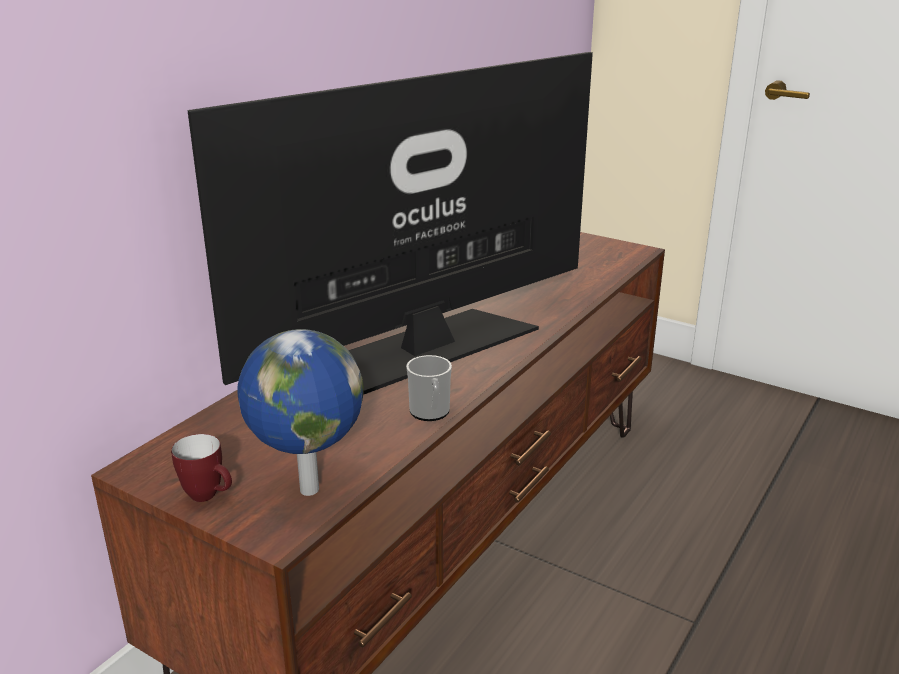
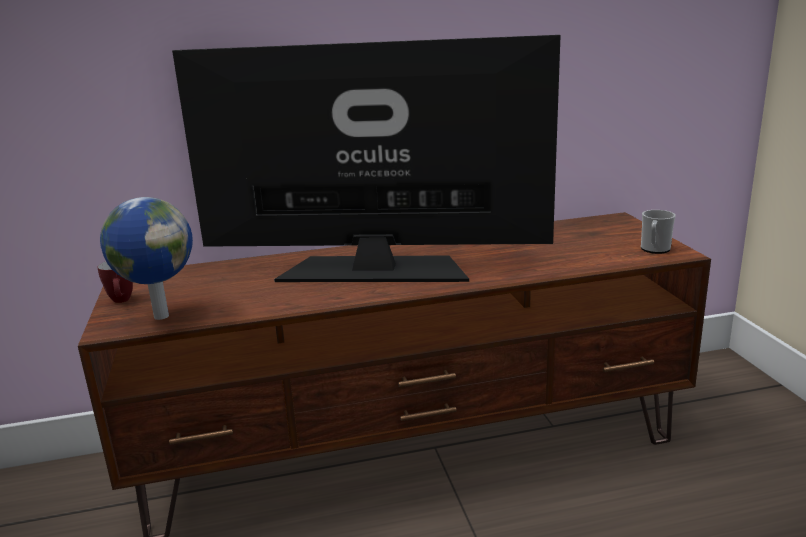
camera: 45 degrees right, 5 degrees down
mug [406,355,452,421] -> mug moved to [641,210,676,254]

